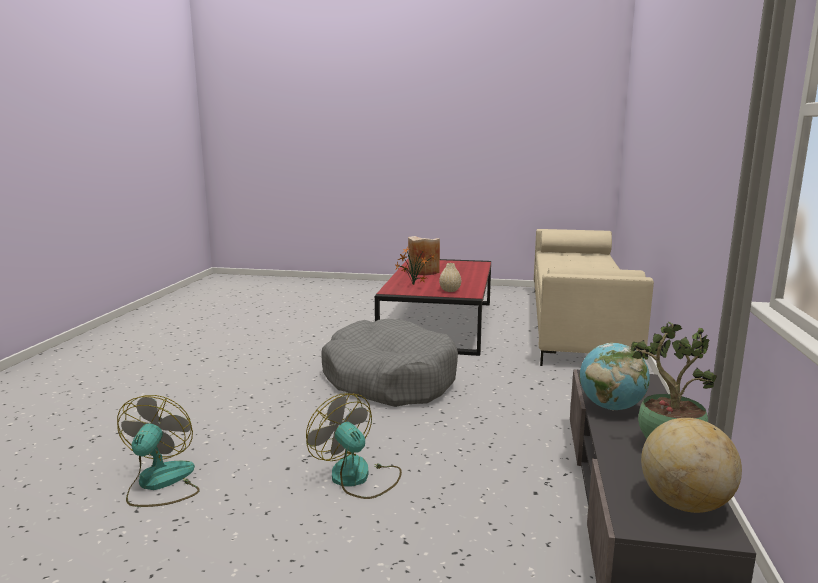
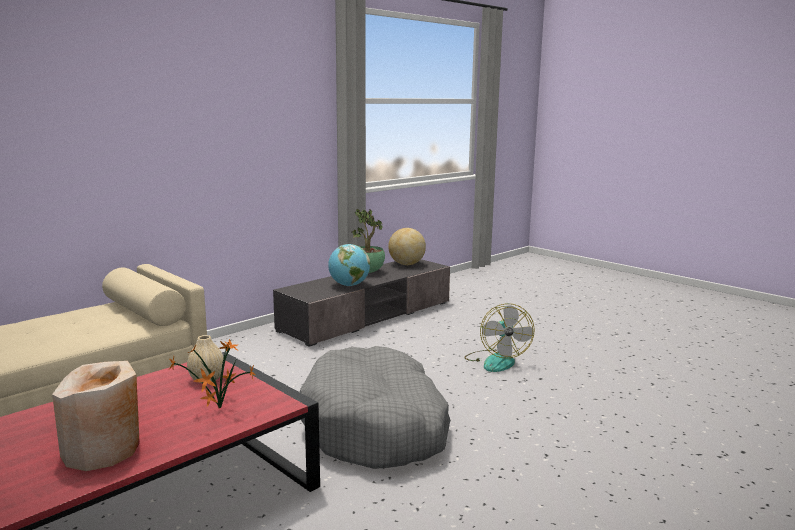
camera: 145 degrees left, 0 degrees up
fan [117,395,200,507] -> none

